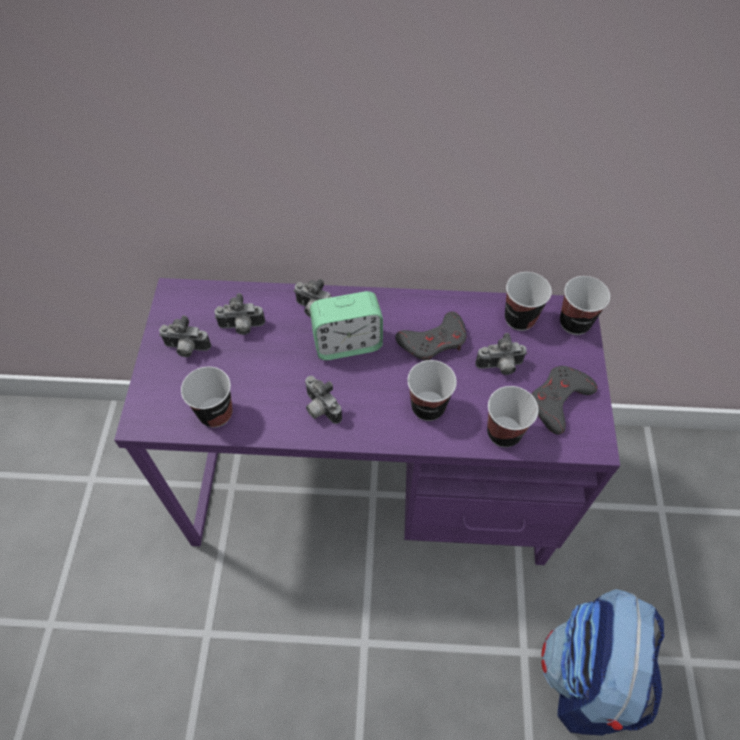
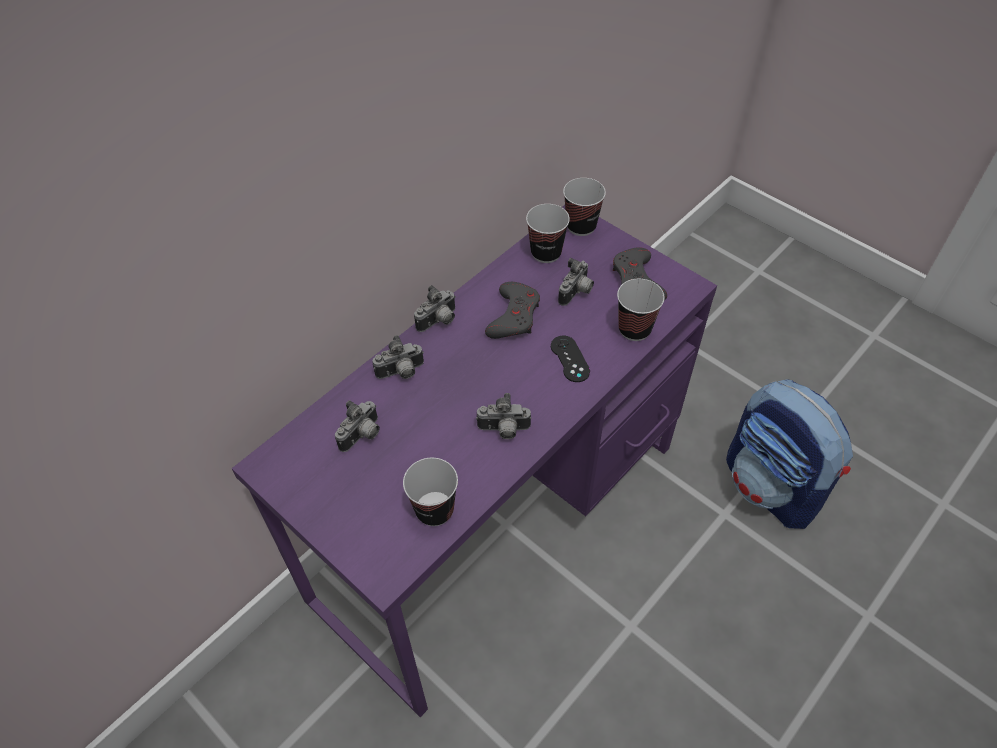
camera: 50 degrees left, 5 degrees down
camera [159,316,211,357] -> camera moved to [414,285,456,332]
alarm clock [310,291,383,360] -> none
cup [408,360,457,421] -> black game controller [551,336,590,382]

